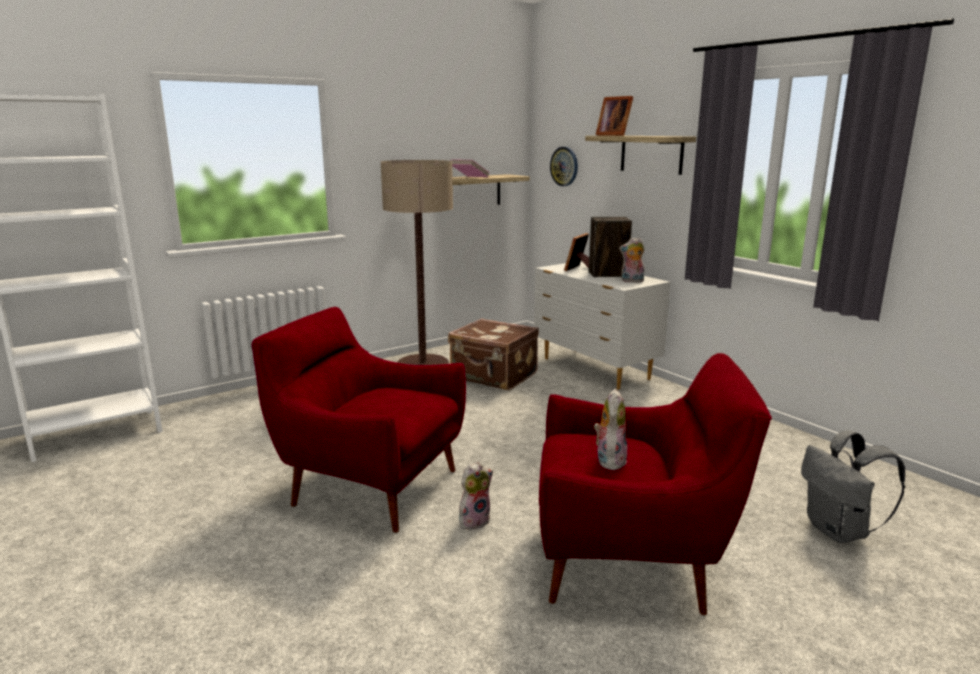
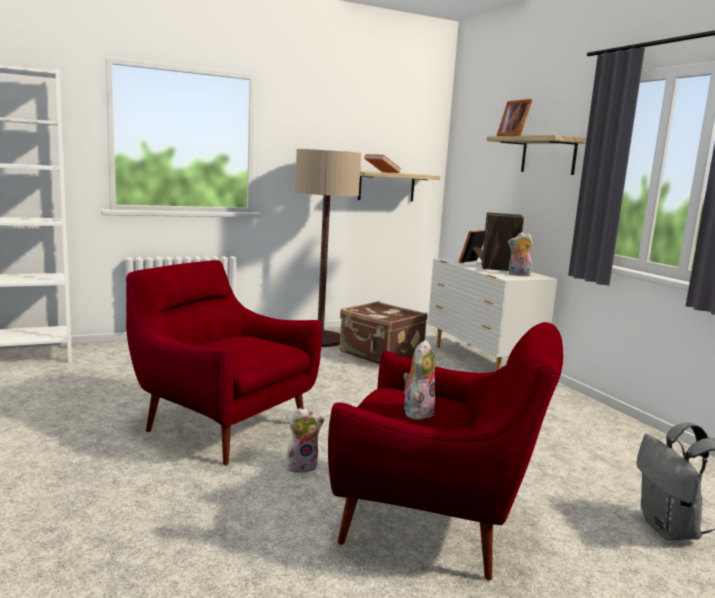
camera: 10 degrees right, 5 degrees down
pink book [450,159,490,177] -> orange book [364,154,401,173]
wall clock [550,147,578,186] -> none

